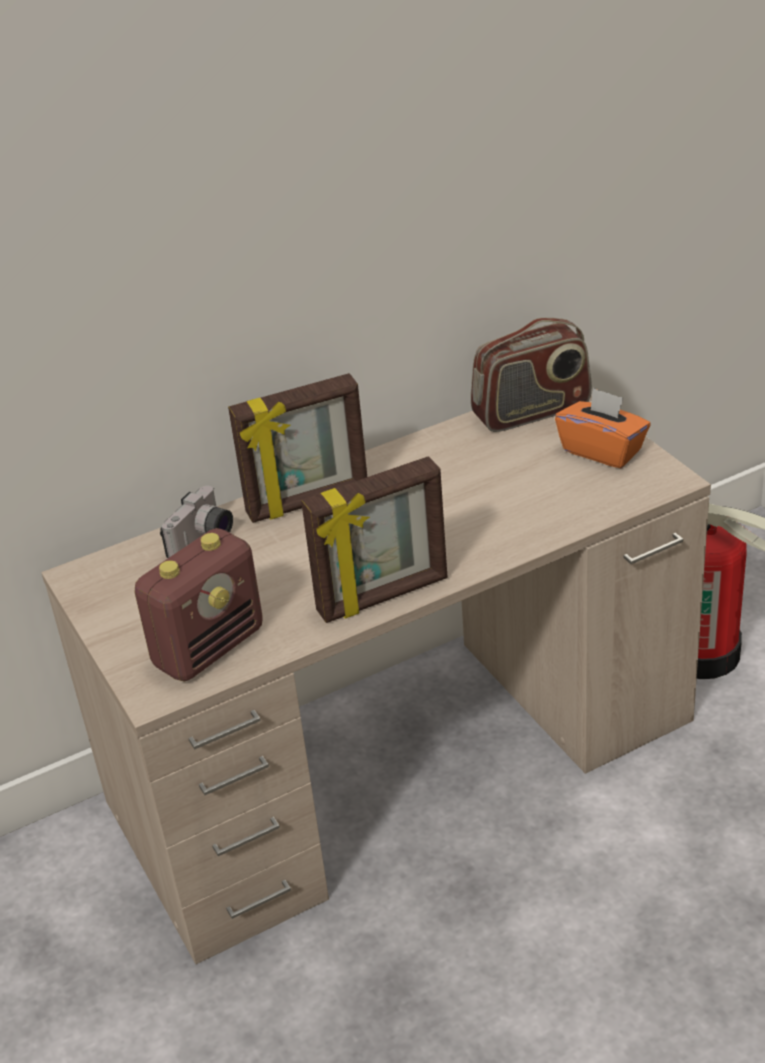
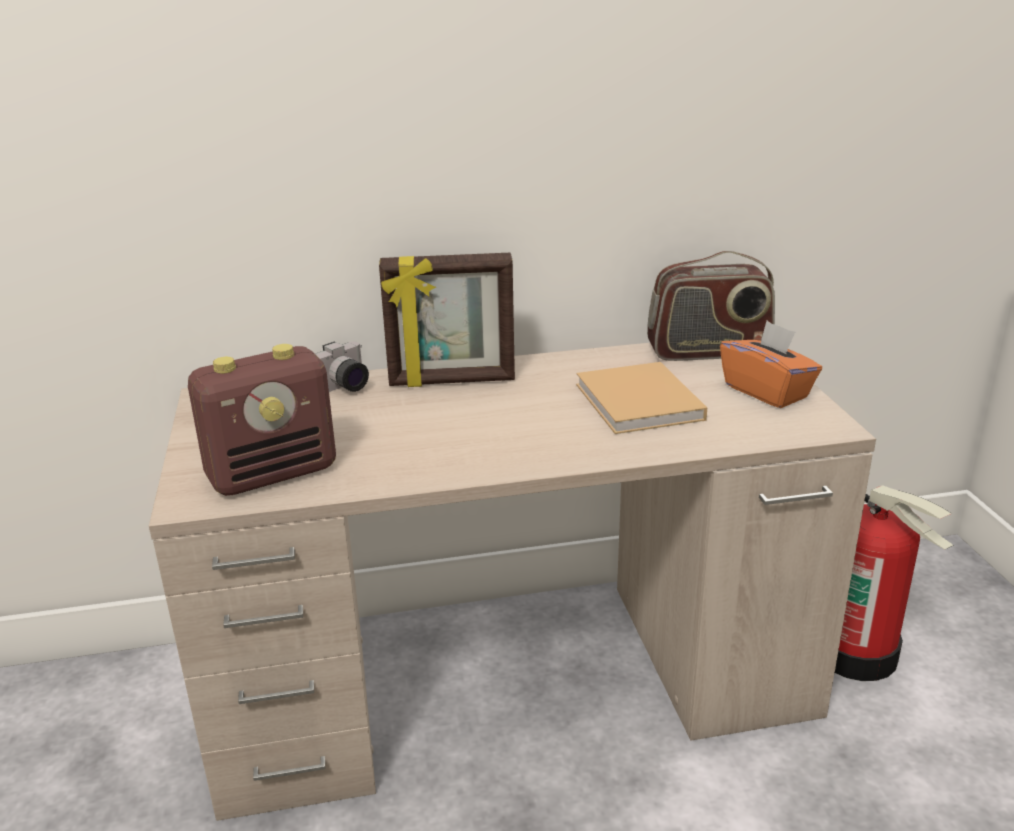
camera: 15 degrees right, 10 degrees down
picture frame [301,456,447,623] -> none
none -> beige book [576,362,707,434]

